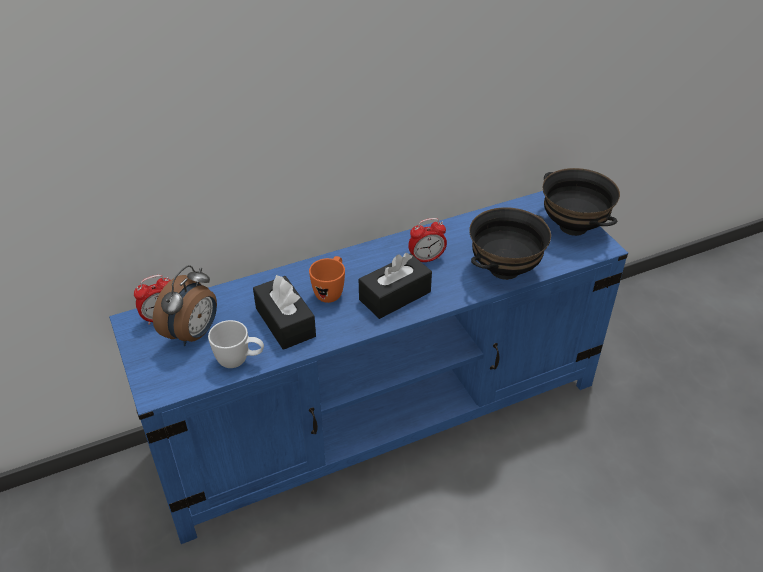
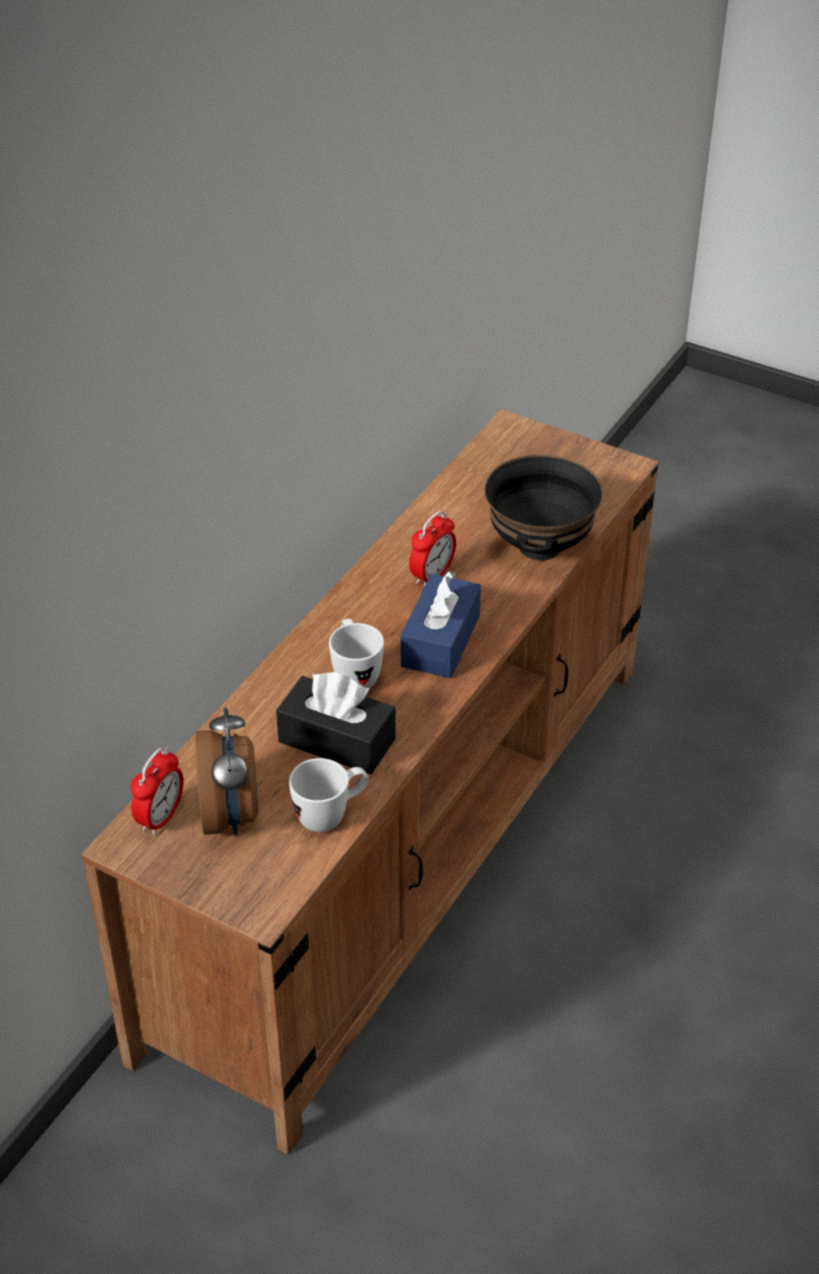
camera: 35 degrees left, 0 degrees up
blue tv stand [109,191,628,544] -> brown tv stand [81,409,658,1155]
orange mug [309,256,345,303] -> white mug [329,619,384,688]
black tissue box [359,253,432,319] -> blue tissue box [401,571,481,678]
black bowl [543,168,620,236] -> none

